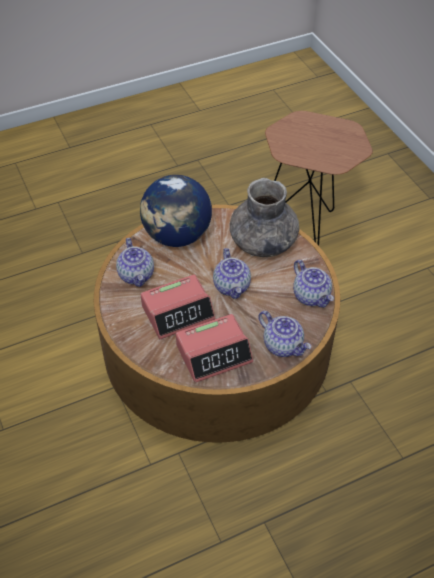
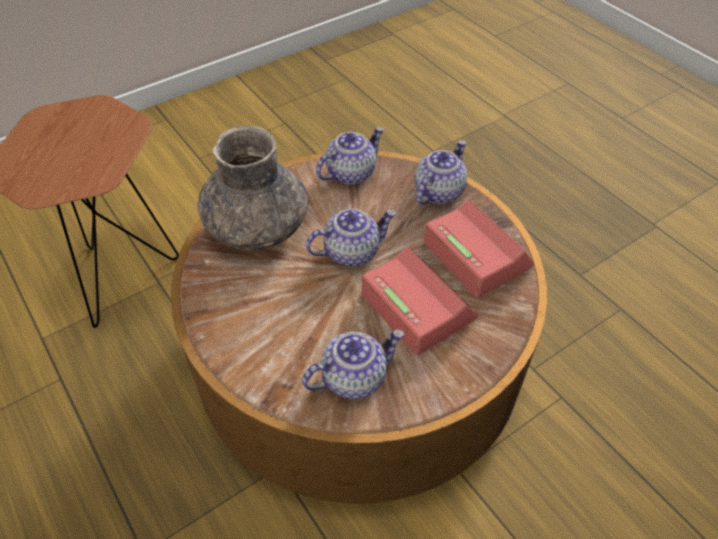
camera: 100 degrees left, 0 degrees up
globe [140,175,212,247] -> none

